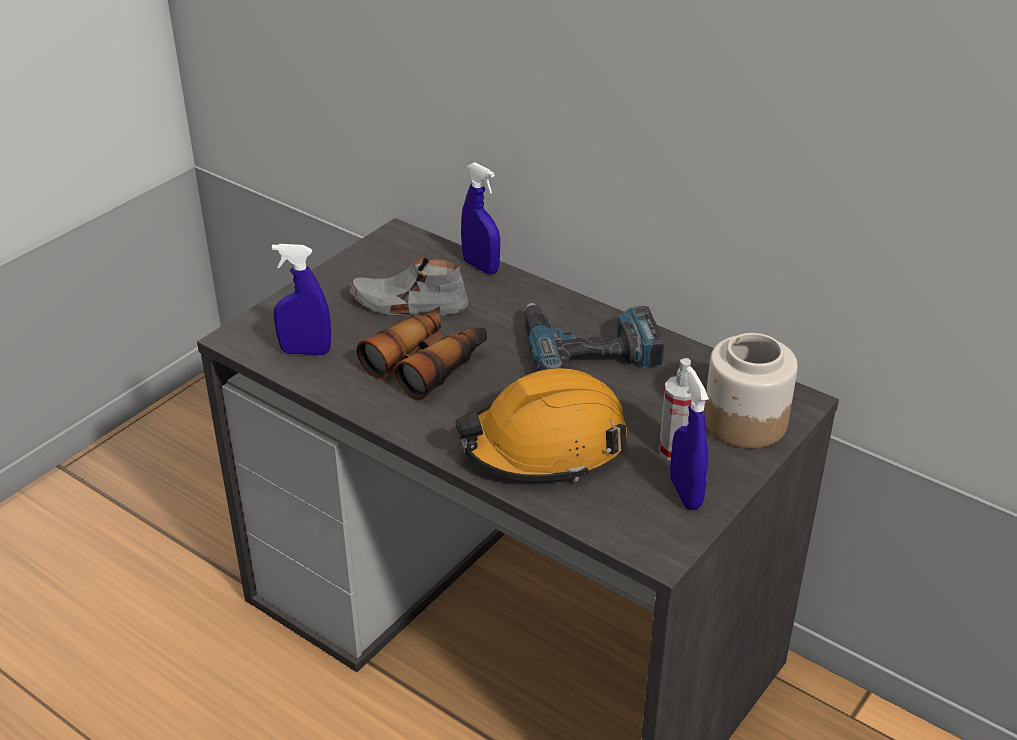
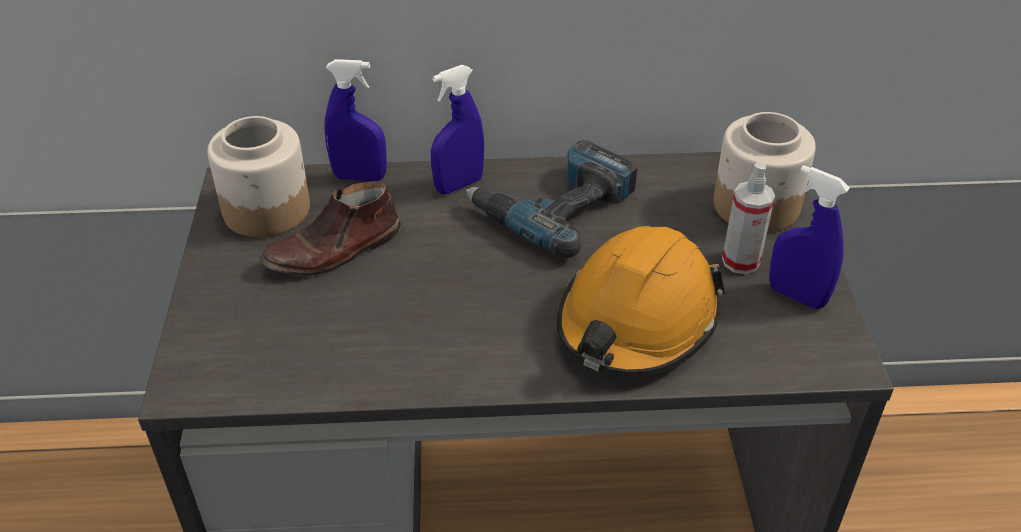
camera: 40 degrees left, 5 degrees up
blue spray bottle [272,244,331,355] -> blue spray bottle moved to [431,65,484,194]
grey shoe [348,257,468,315] -> brown shoe [259,182,401,276]
binoculars [357,306,487,400] -> none
none -> jar [207,116,310,238]

